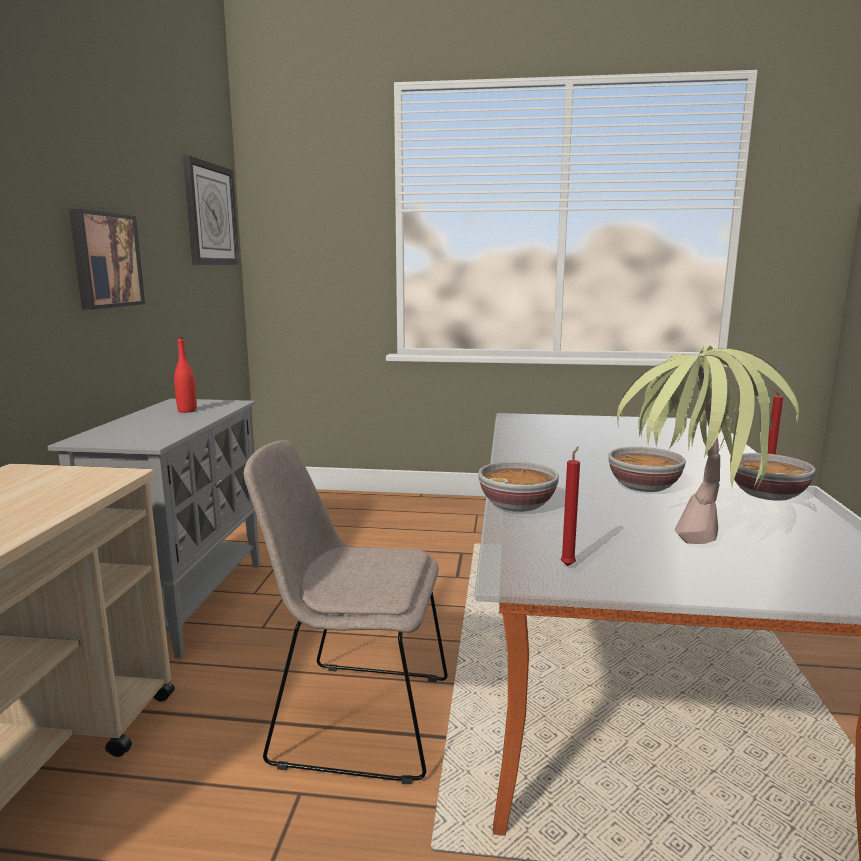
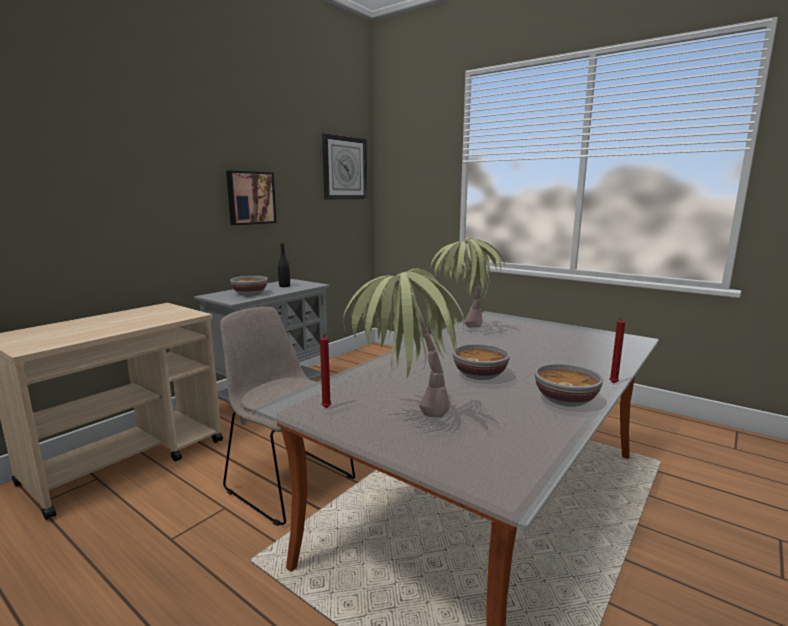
camera: 30 degrees right, 0 degrees up
red bottle [174,337,197,413] -> black bottle [278,243,290,287]
bowl [478,461,559,512] -> bowl moved to [230,276,268,295]
none -> potted plant [431,238,505,328]

